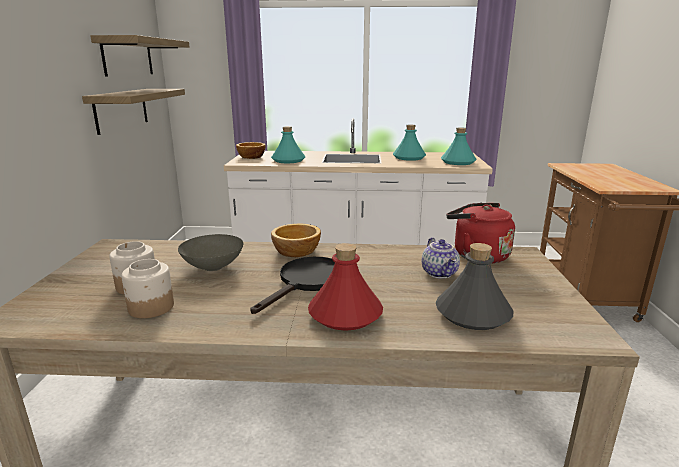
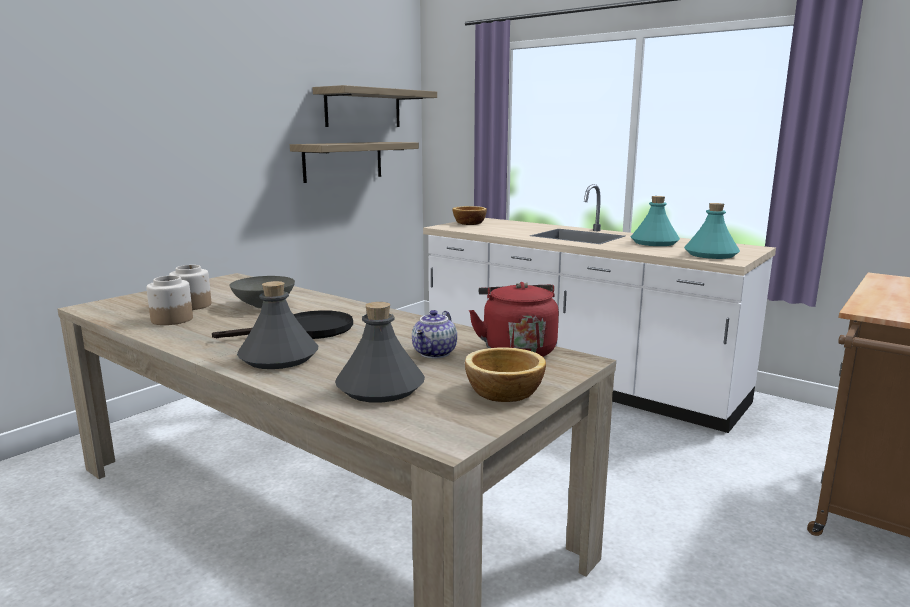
camera: 35 degrees right, 5 degrees down
turquoise bottle [271,126,305,163] -> none
bowl [271,224,321,257] -> bowl moved to [465,347,546,402]
red bottle [308,243,383,331] -> grey bottle [237,281,318,369]

